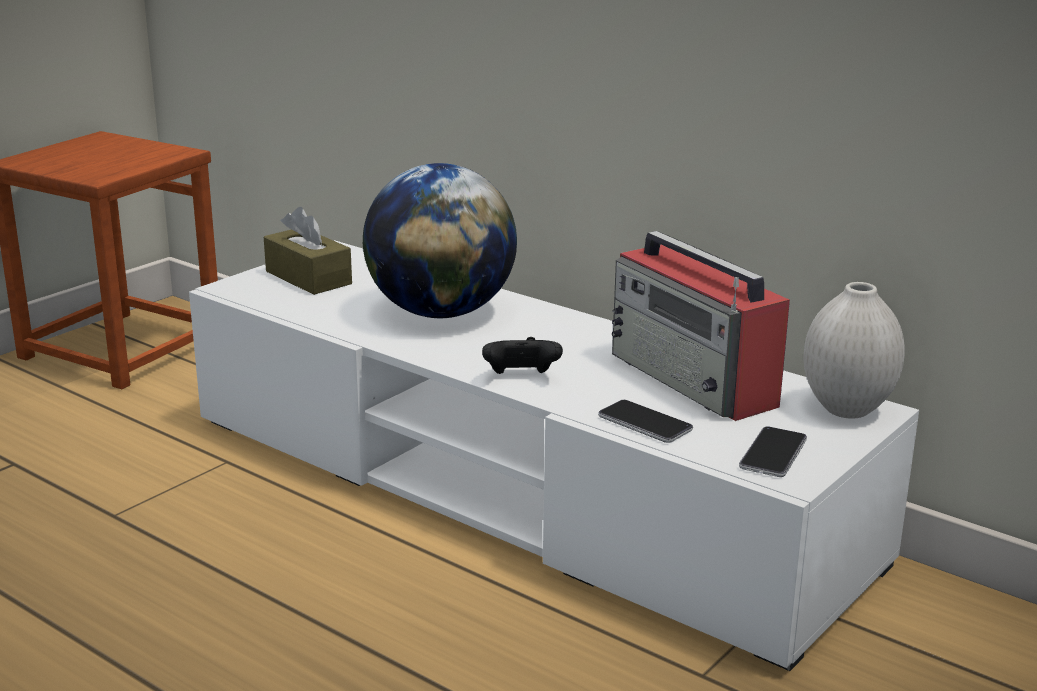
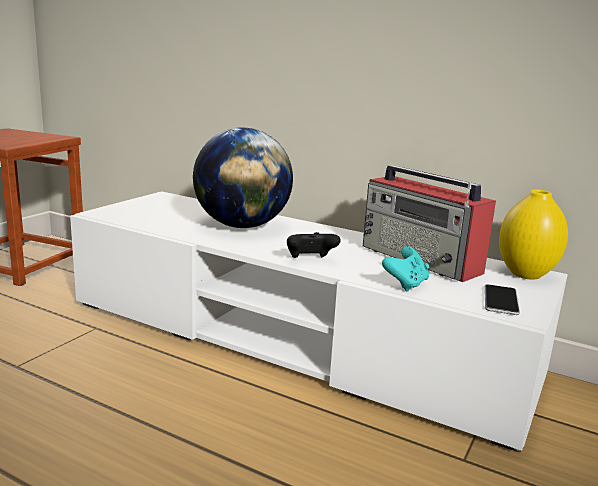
camera: 10 degrees left, 5 degrees down
brown tissue box [264,207,352,295] -> none
phone [598,400,693,443] -> turquoise game controller [382,246,429,292]
white vase [803,282,905,419] -> yellow vase [499,189,568,280]

